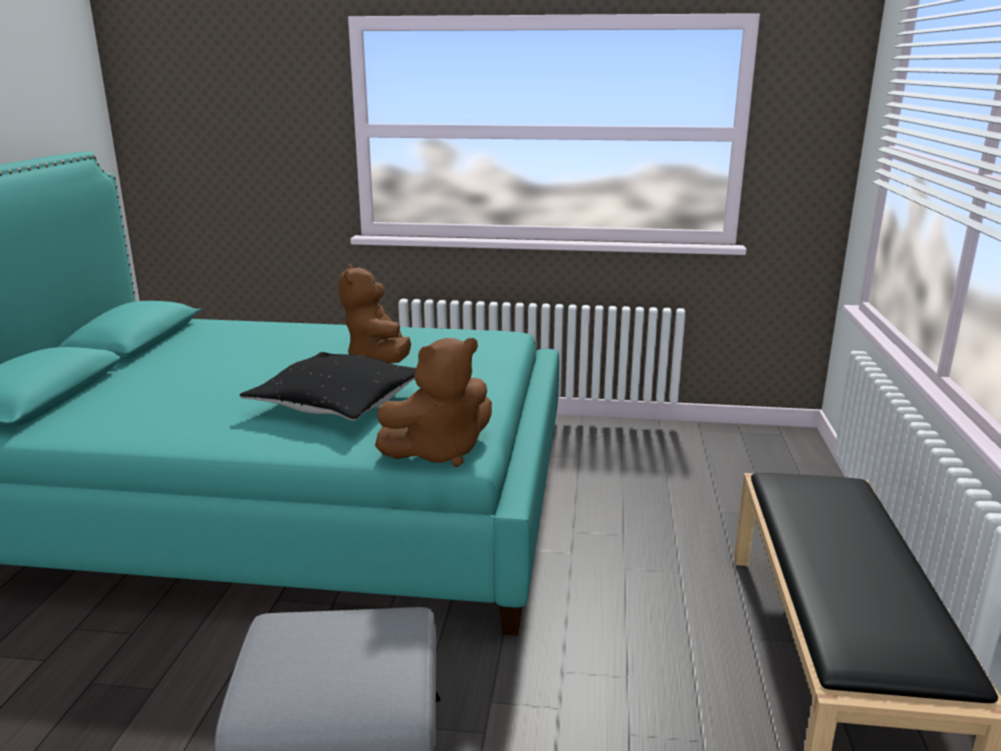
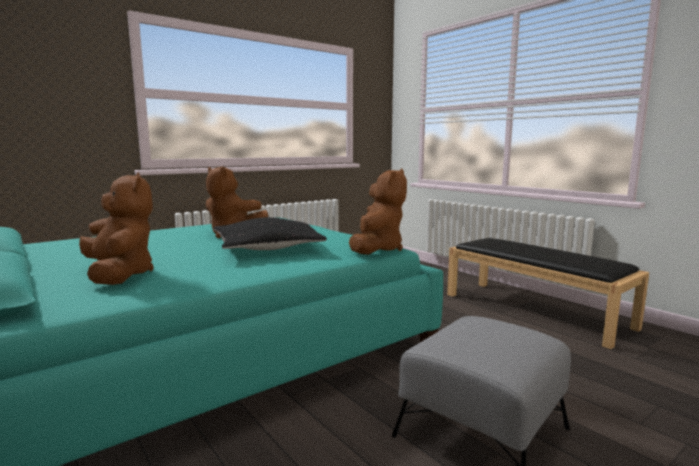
camera: 45 degrees left, 10 degrees down
none -> brown plush toy [79,173,154,285]

